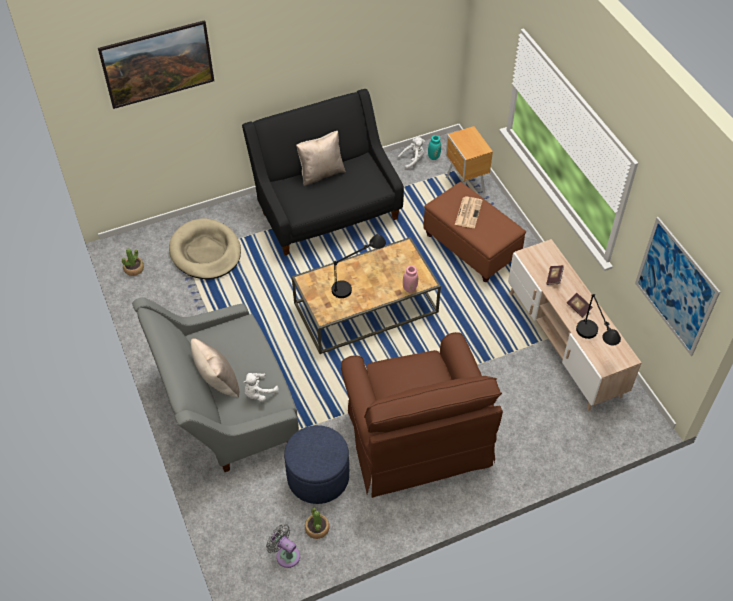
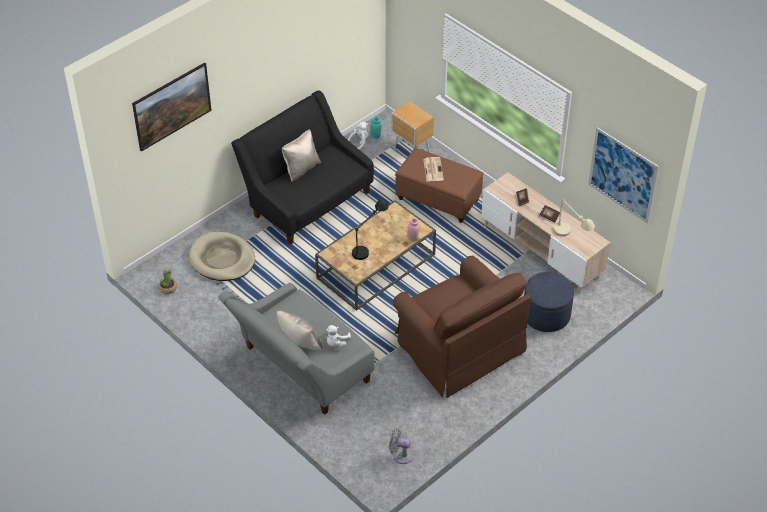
camera: 20 degrees left, 5 degrees down
blue ottoman [284,425,349,504] -> blue ottoman moved to [524,272,574,332]
potted plant [305,508,330,539] -> none
black table lamp [576,294,621,345] -> beige table lamp [554,199,595,237]

